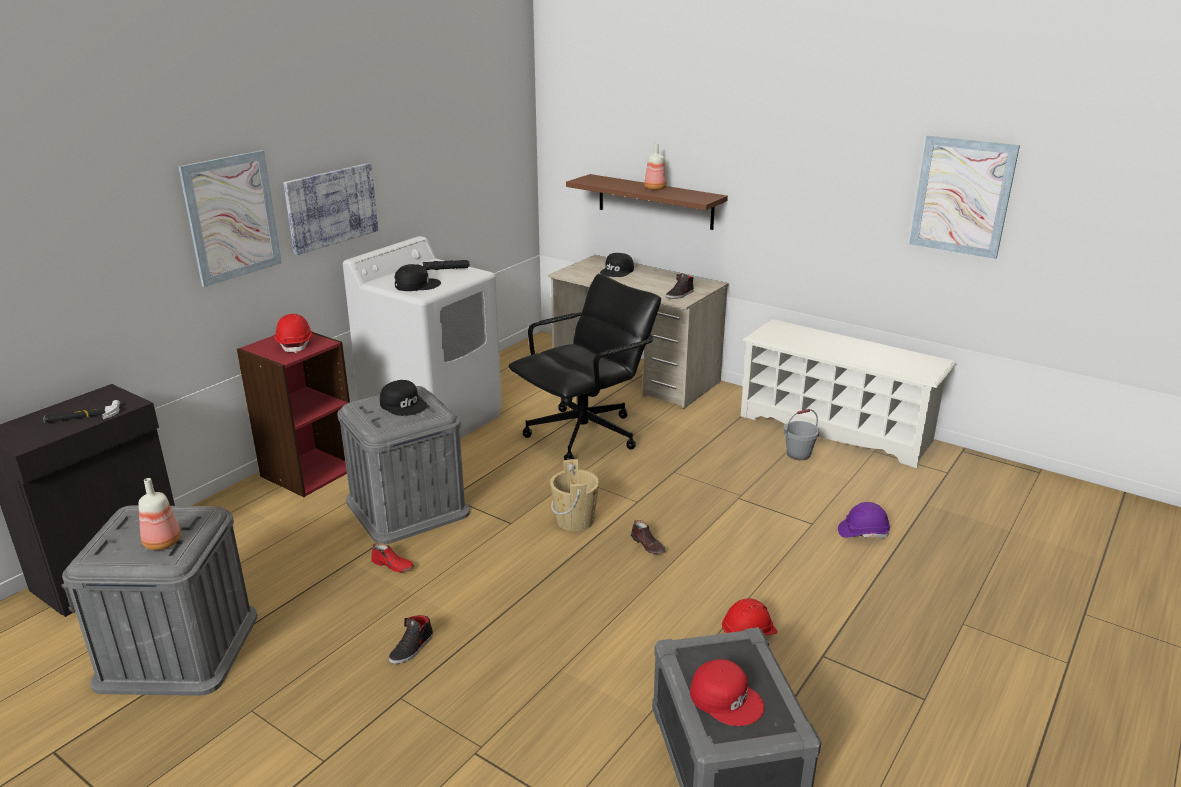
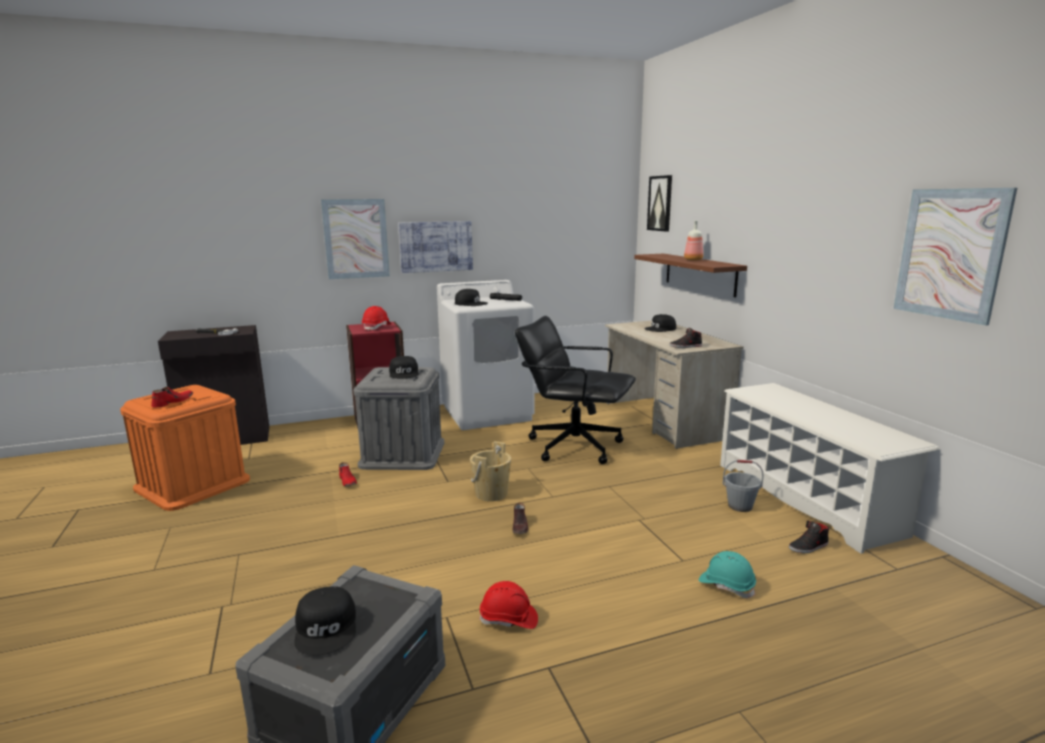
camera: 35 degrees right, 10 degrees down
grey storage box [62,505,258,696] -> orange storage box [120,385,250,511]
bottle [138,478,181,550] -> red shoe [151,387,193,408]
black shoe [389,615,433,664] -> black shoe moved to [789,520,829,553]
black office chair [508,274,661,460] -> black office chair turned 150 degrees counterclockwise [515,316,636,464]
red cap [690,659,765,726] -> black cap [294,586,356,656]
purple hard hat [838,502,890,538] -> turquoise hard hat [699,551,756,598]
none -> picture [647,175,672,232]

